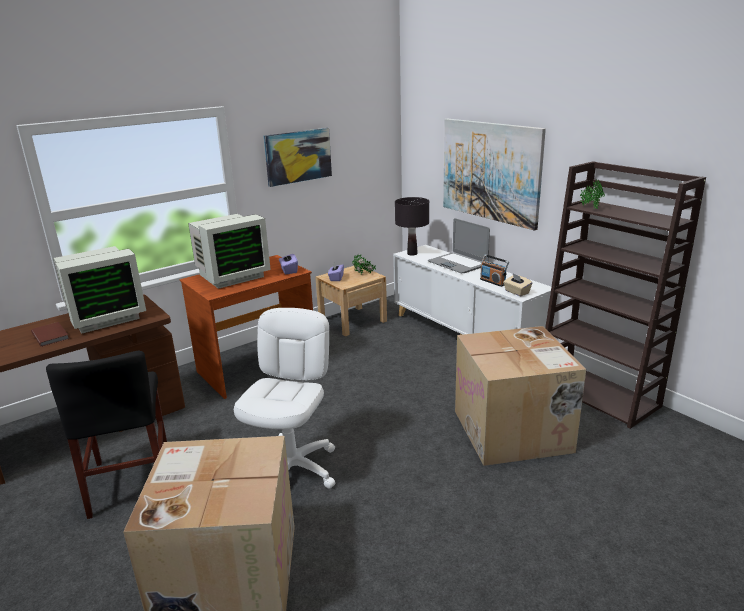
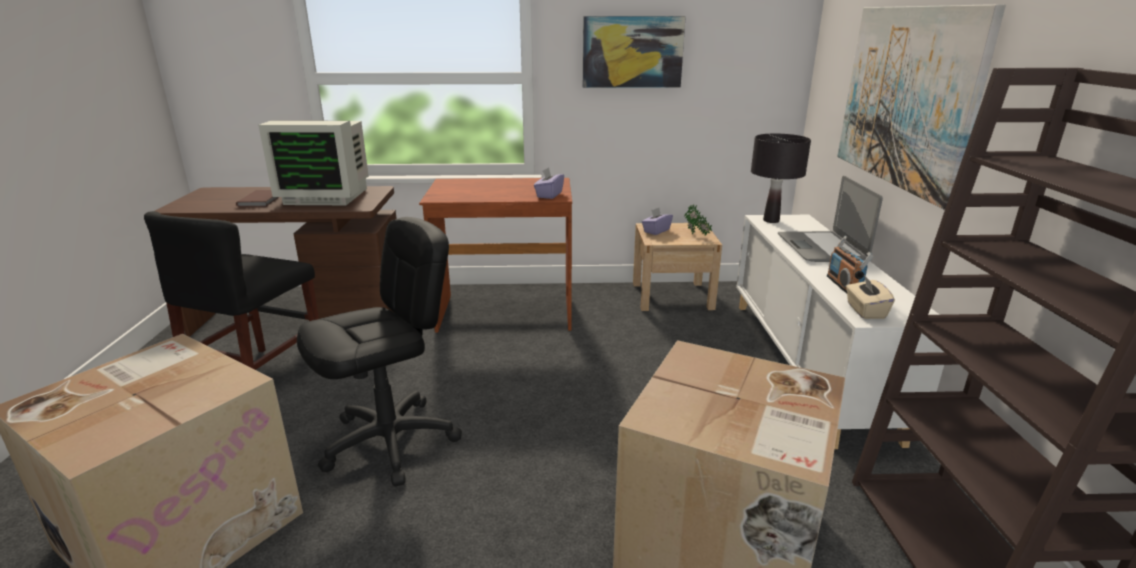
camera: 35 degrees right, 0 degrees up
monitor [188,214,271,289] -> none
white office chair [234,308,335,489] -> black office chair [297,217,462,486]
potted plant [579,179,605,209] -> none

